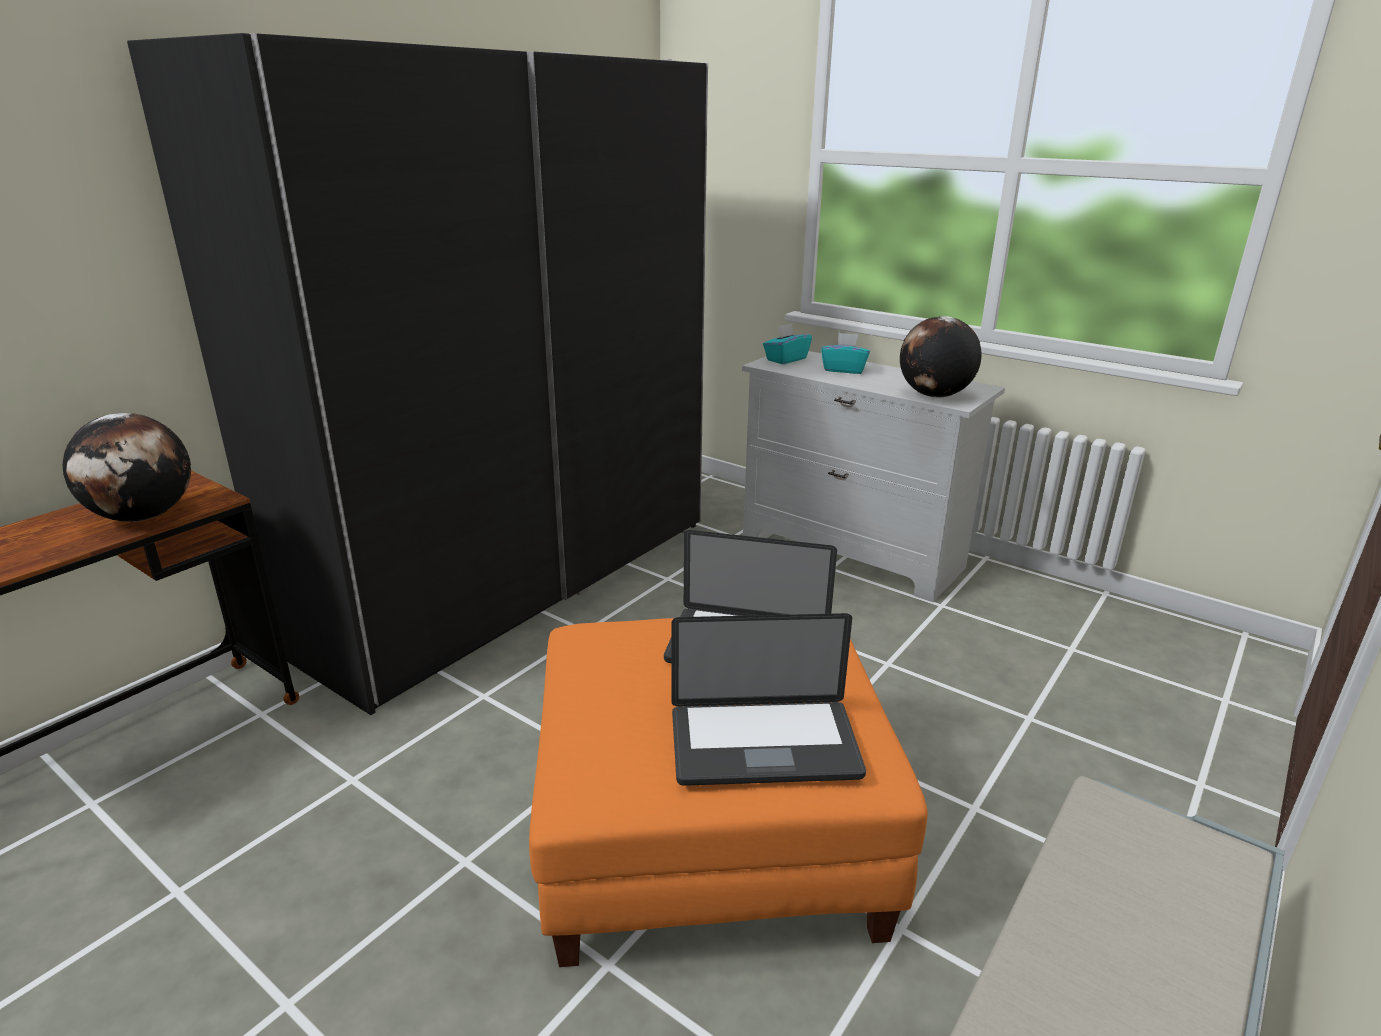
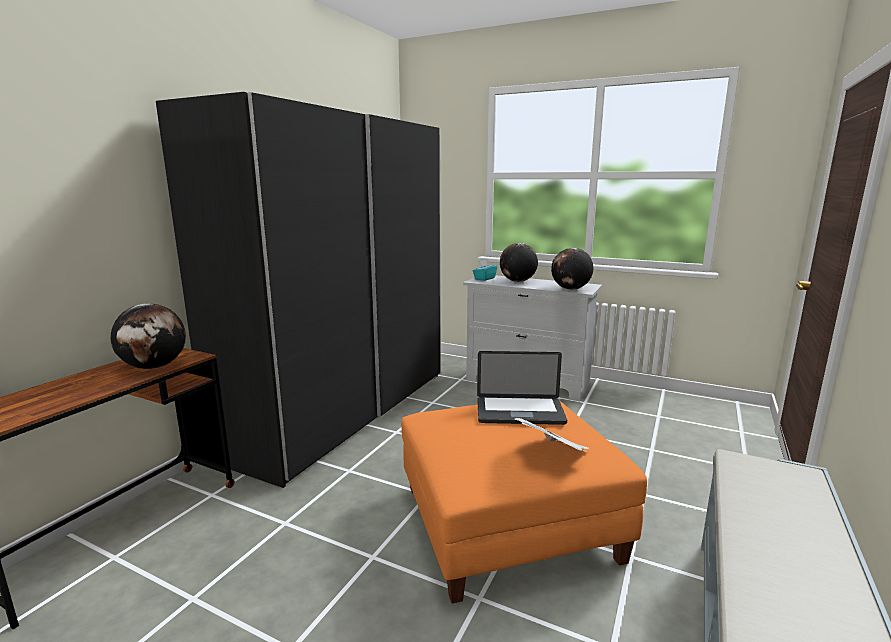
camera: 10 degrees left, 10 degrees down
laptop [671,613,866,786] -> newspaper [515,418,589,452]
turquoise tissue box [821,333,870,374] -> globe [500,243,538,282]

